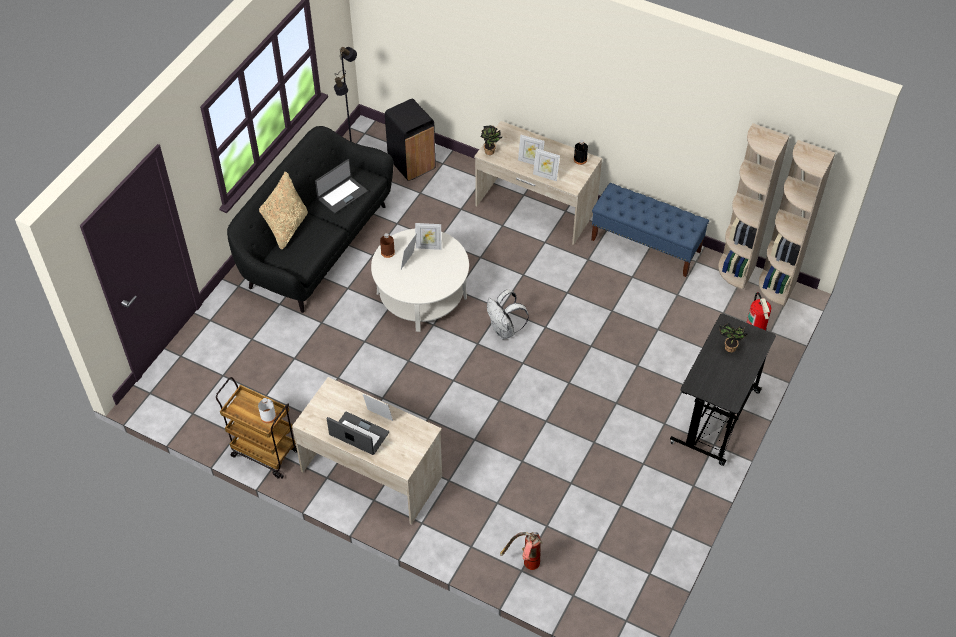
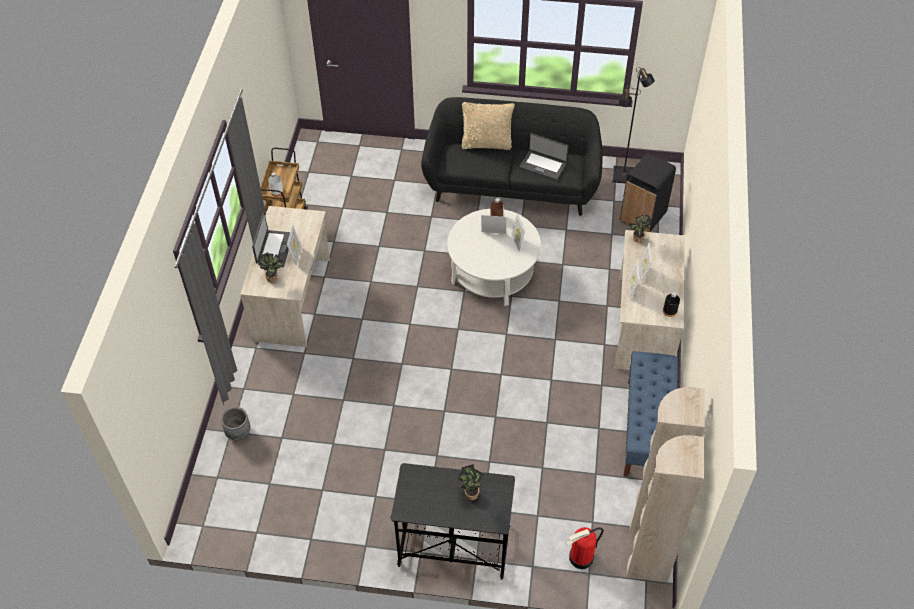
camera: 70 degrees right, 0 degrees up
white backpack [487,290,529,339] -> none
fire extinguisher [500,532,543,570] -> grey planter [221,407,251,440]
none -> potted plant [258,252,283,283]

